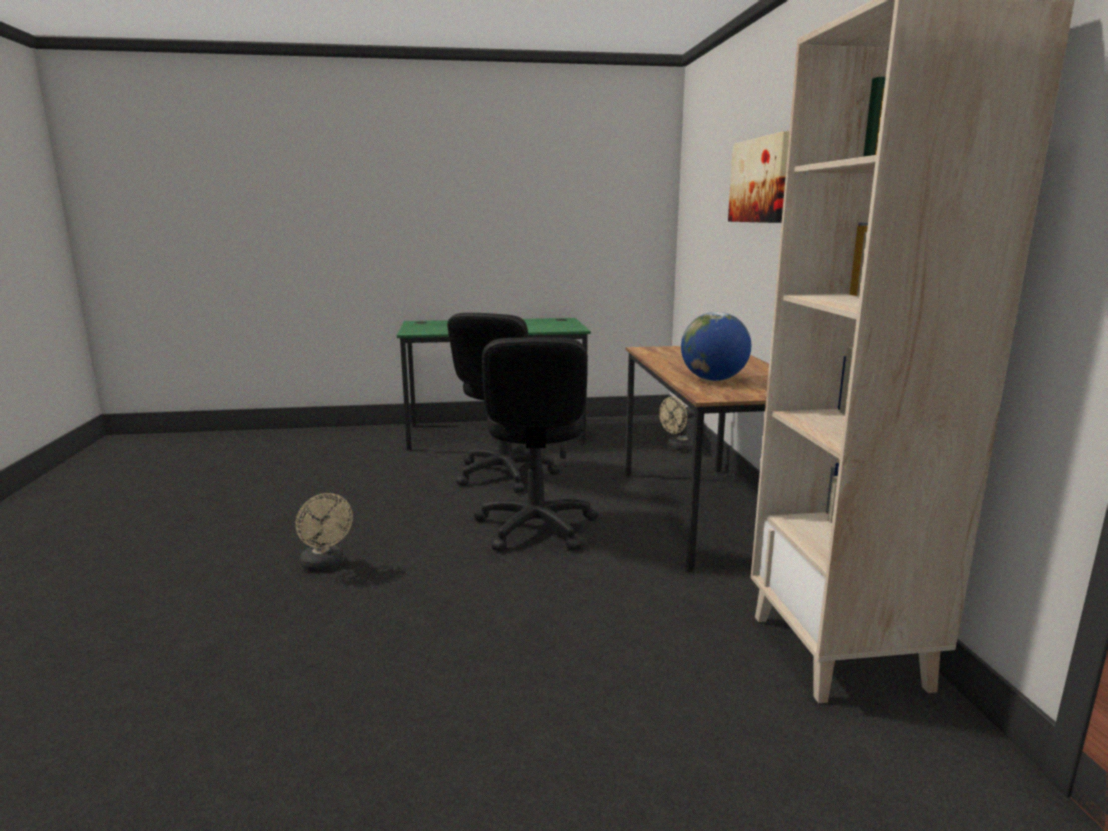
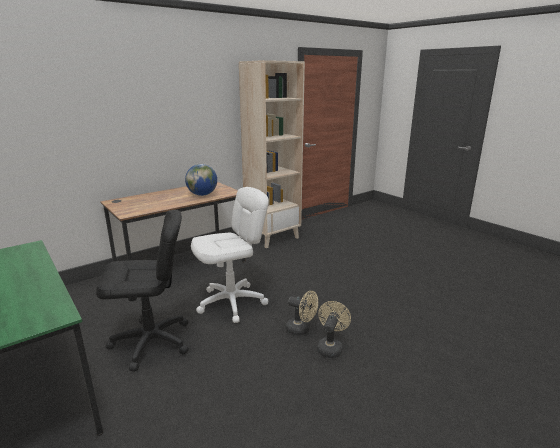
camera: 120 degrees left, 5 degrees up
black office chair [474,337,598,552] -> white office chair [191,187,269,323]
beige fan [659,397,695,451] -> beige fan moved to [286,291,318,336]
picture [728,131,789,223] -> none

